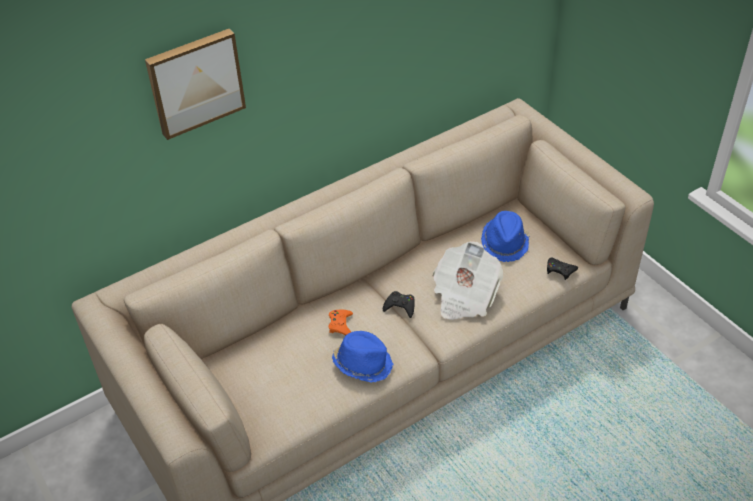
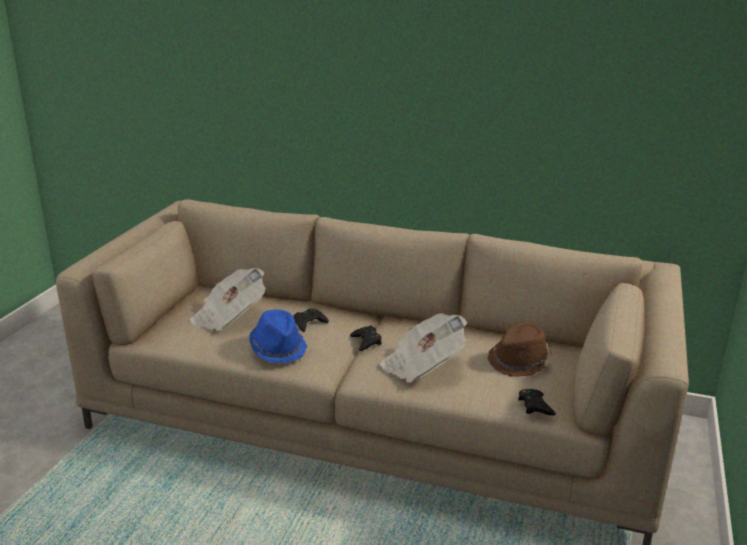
camera: 50 degrees right, 20 degrees down
picture [145,29,246,140] -> none
orange game controller [328,309,353,335] -> black game controller [294,308,329,332]
blue hat [481,211,530,262] -> brown hat [488,322,551,377]
none -> newspaper [190,268,266,331]

